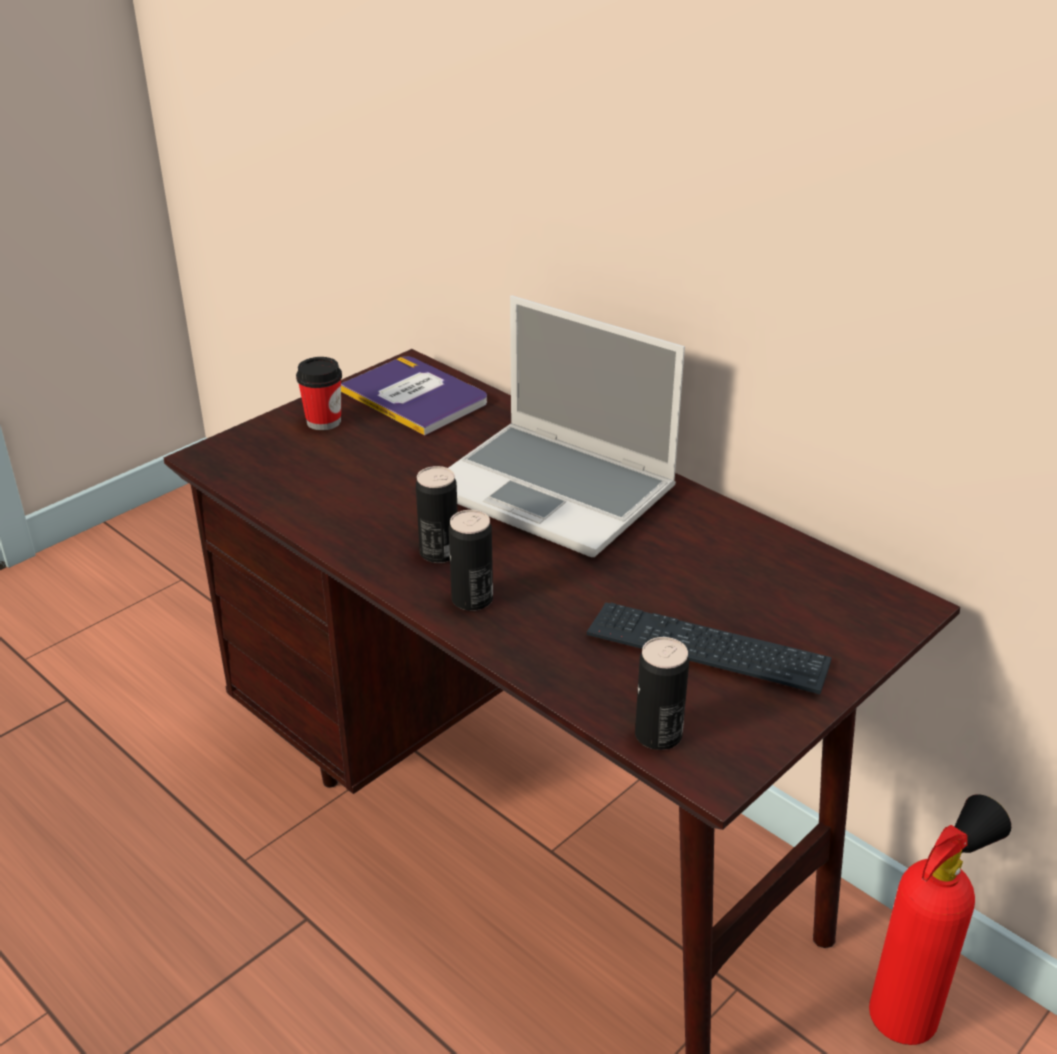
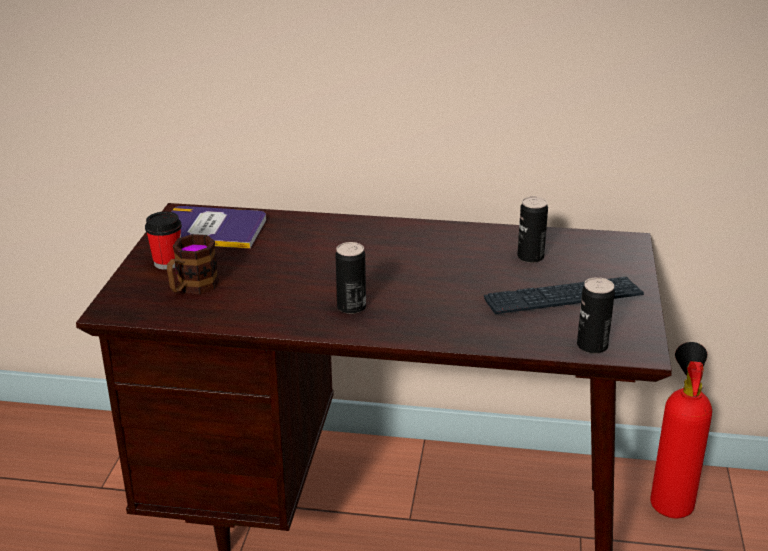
camera: 35 degrees left, 5 degrees down
laptop [449,295,685,557] -> none
can [449,510,493,611] -> can moved to [517,196,548,263]
none -> mug [167,234,219,294]

